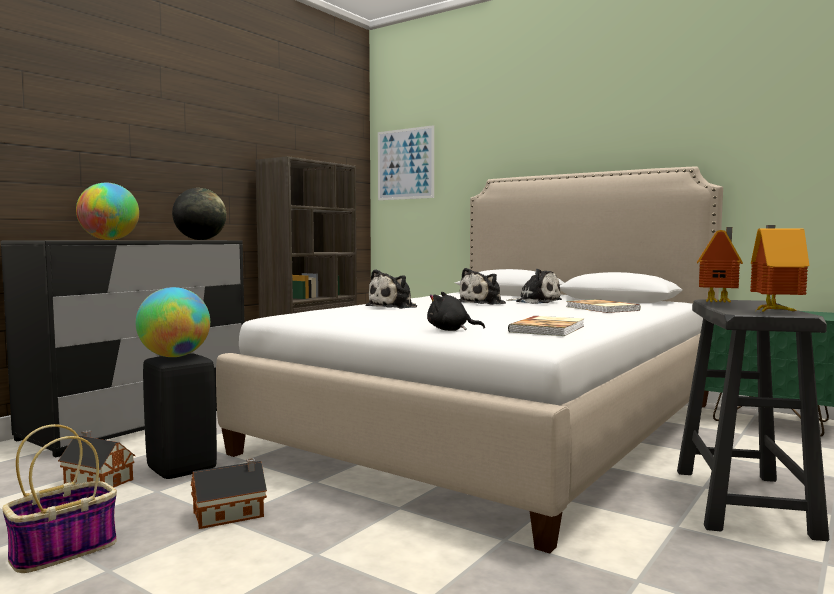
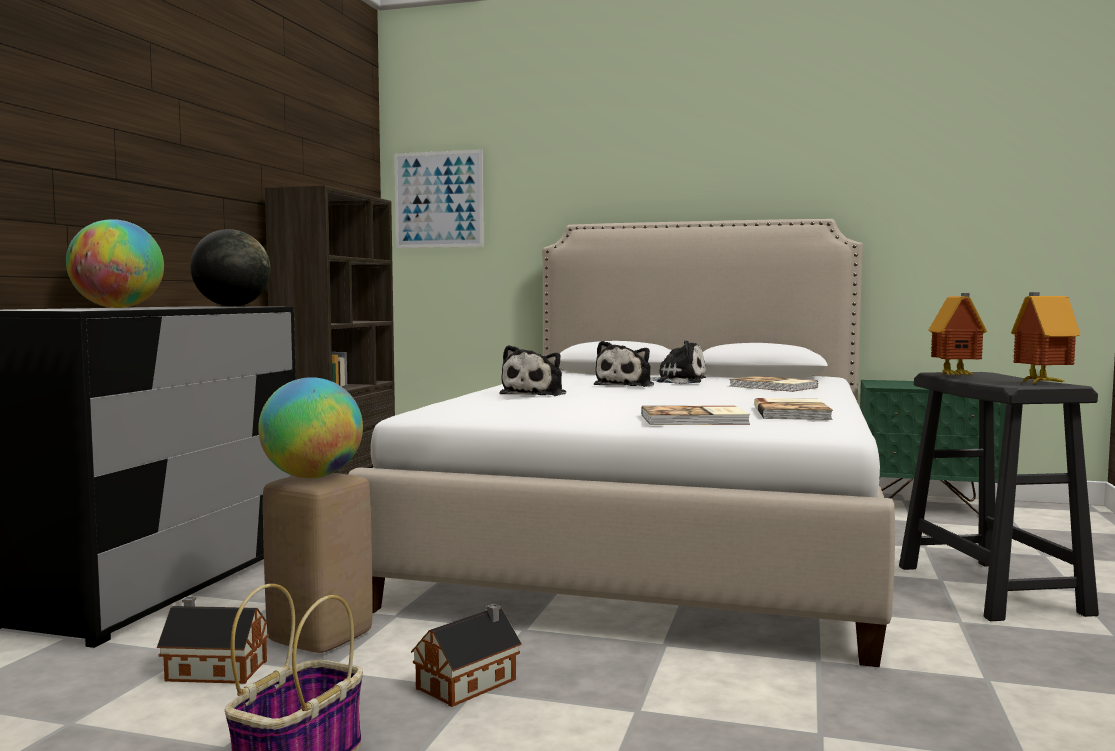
camera: 20 degrees left, 0 degrees up
black stool [143,353,217,479] -> beige stool [263,473,373,653]
black plush toy [427,292,485,331] -> book [642,406,750,425]

